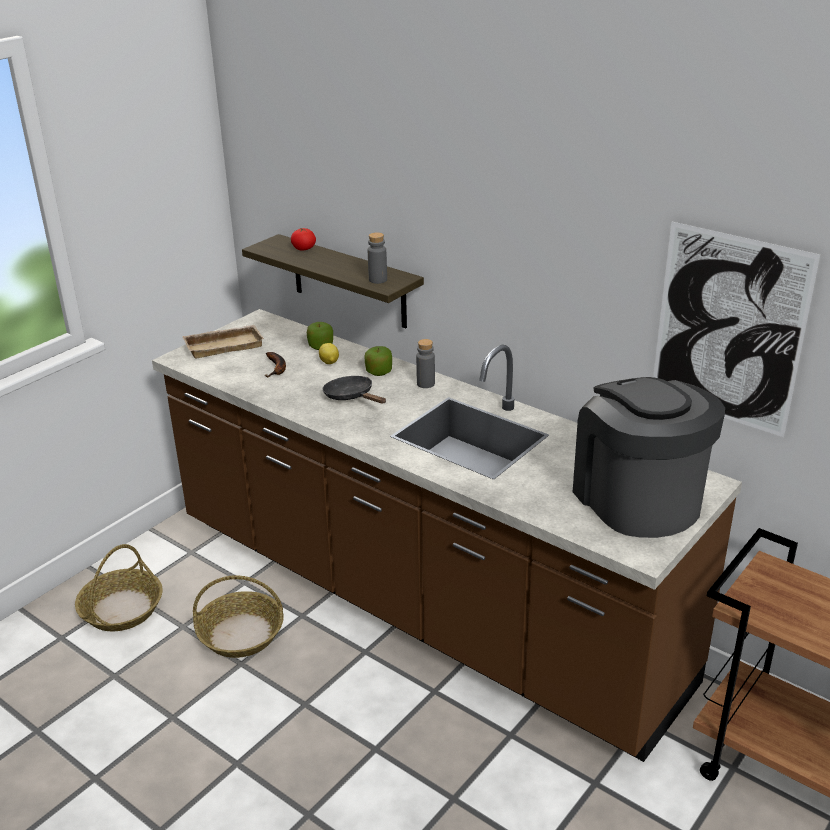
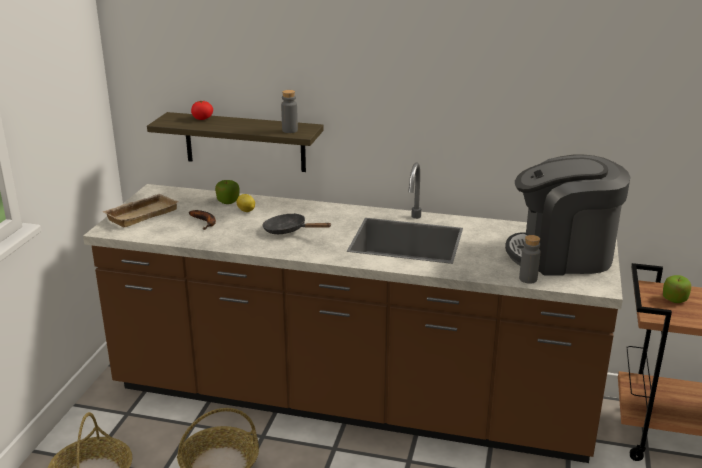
camera: 25 degrees left, 5 degrees down
apple [364,346,392,376] -> apple moved to [663,275,691,303]
grey bottle [416,339,435,388] -> grey bottle moved to [519,235,540,284]
coffee machine [573,377,725,538] -> coffee machine turned 45 degrees counterclockwise [505,154,630,276]
picture [653,222,821,437] -> none

